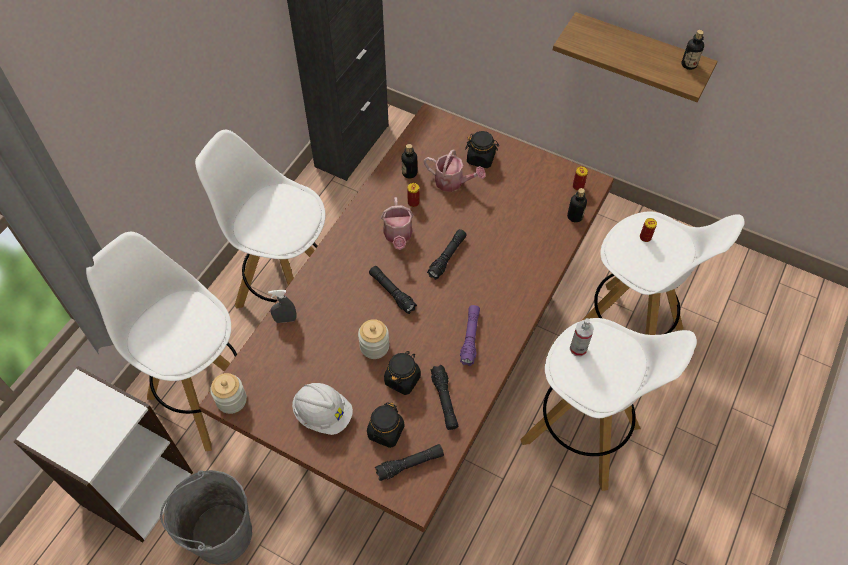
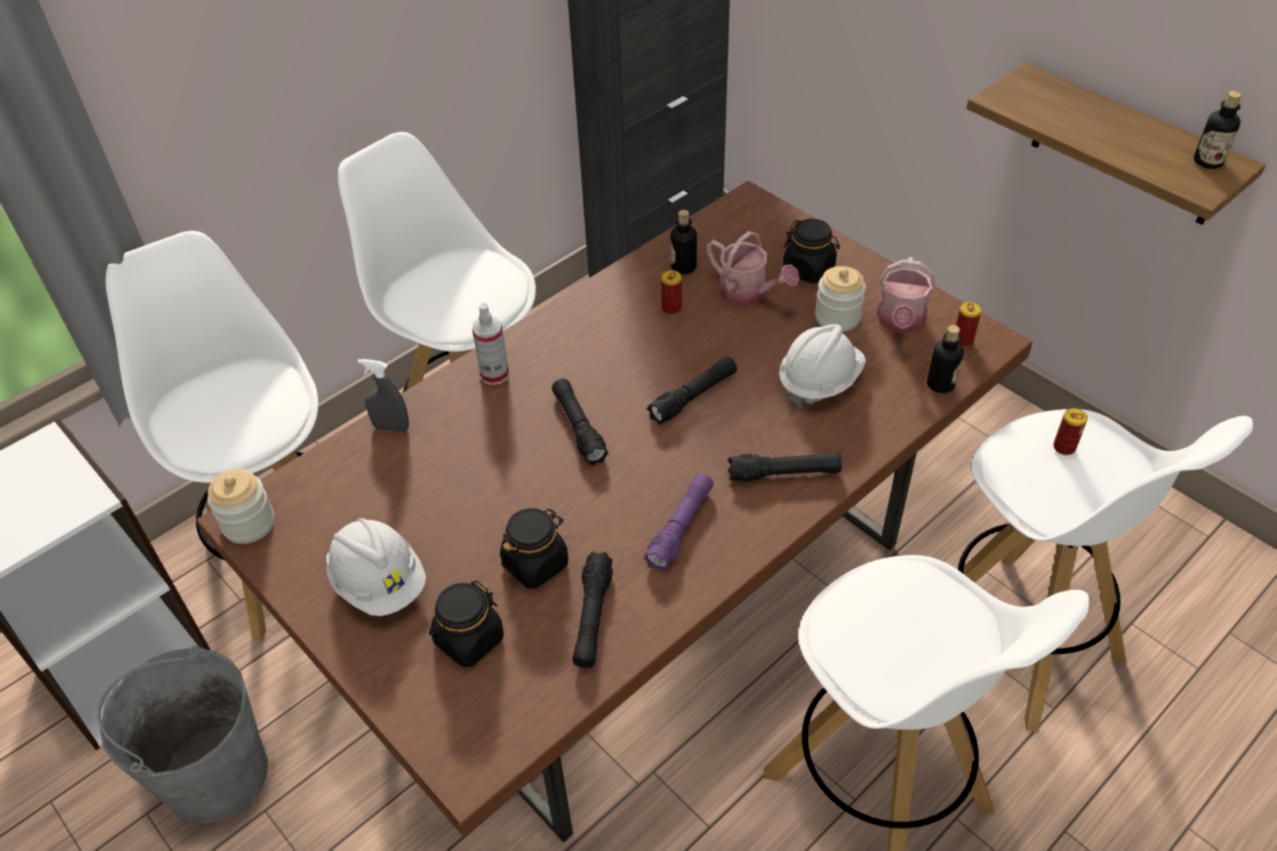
camera: 20 degrees right, 10 degrees down
jar [358,319,389,359] -> jar moved to [815,266,866,332]
black flashlight [375,444,444,481] -> black flashlight moved to [728,452,842,482]
watering can [381,197,414,250] -> watering can moved to [877,257,936,333]
spray bottle [570,318,594,356] -> spray bottle moved to [472,303,509,385]
none -> white hard hat [779,324,866,408]

